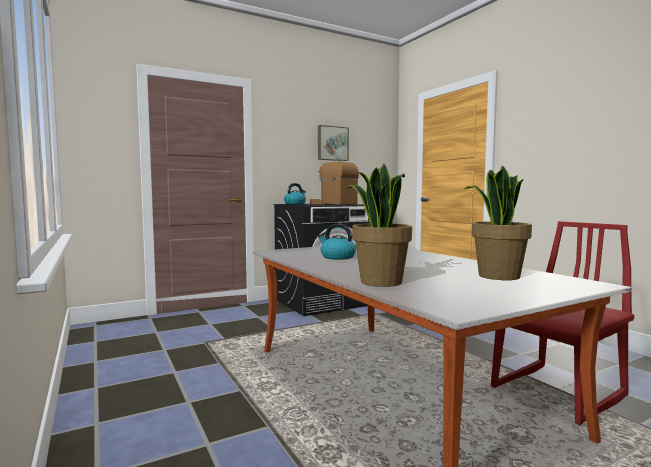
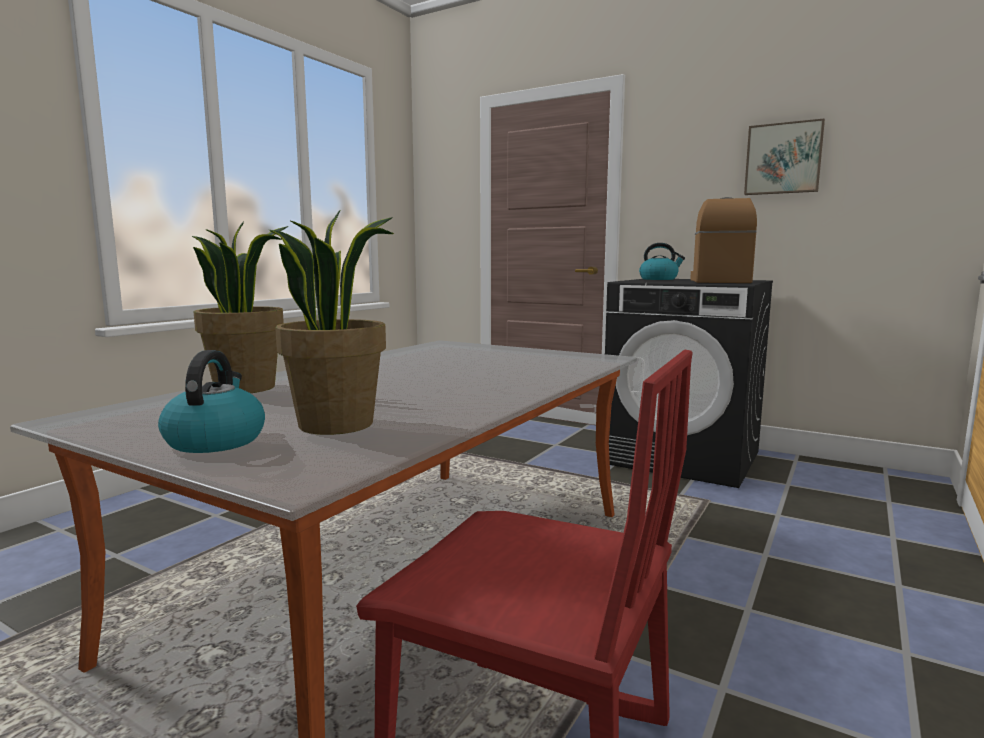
camera: 60 degrees right, 5 degrees up
kettle [318,223,356,259] -> kettle moved to [158,350,265,453]

